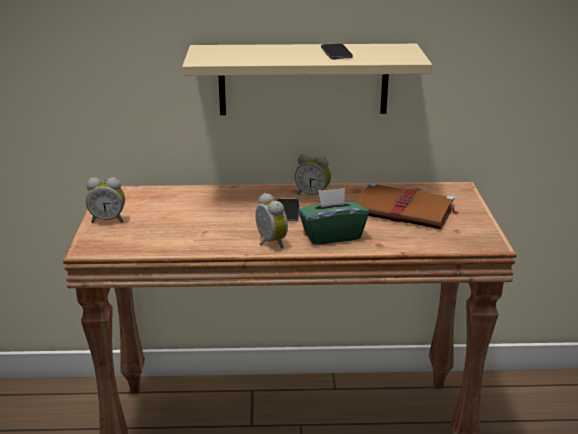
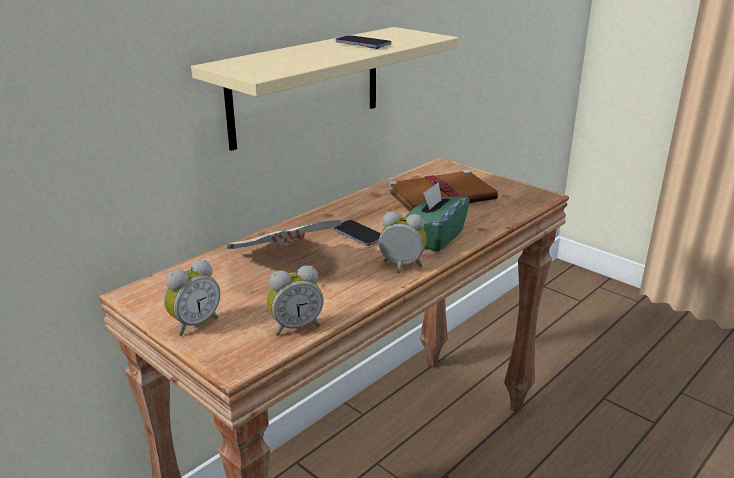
camera: 45 degrees left, 0 degrees up
alarm clock [295,154,331,195] -> alarm clock moved to [267,265,324,336]
none -> newspaper [227,220,342,249]

